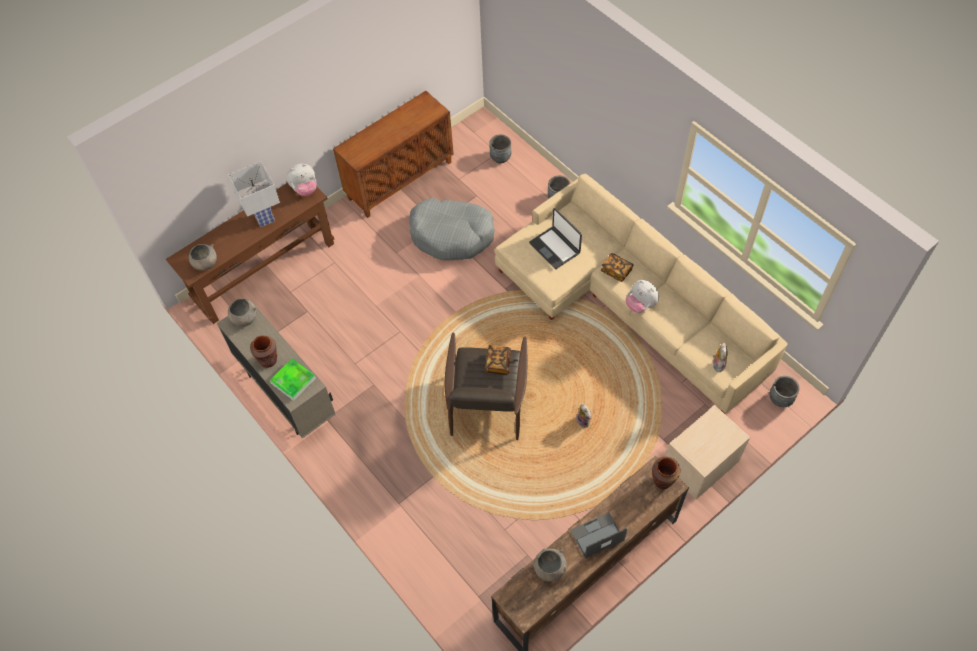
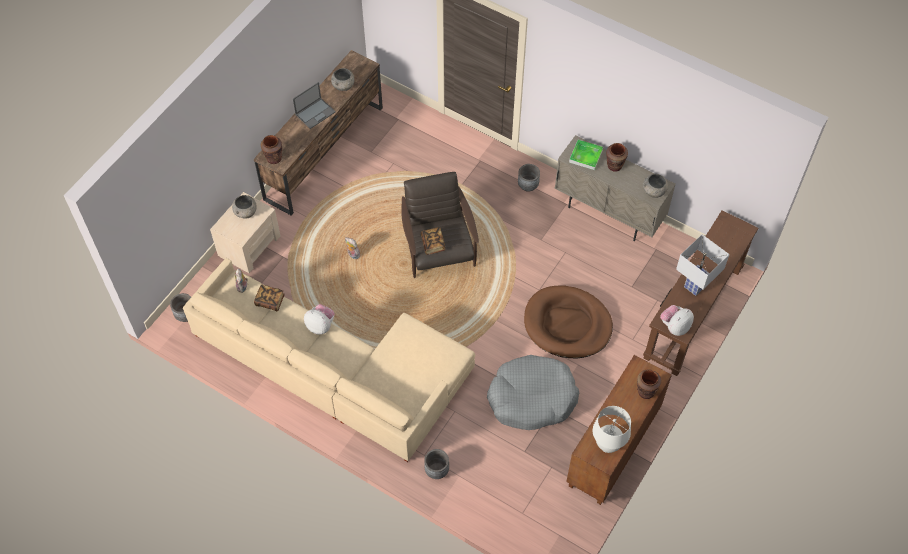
camera: 160 degrees right, 0 degrees up
grey bowl [189,244,217,271] -> grey bowl moved to [232,195,257,218]
grey planter [489,134,511,163] -> grey planter moved to [518,164,540,192]
laptop [529,208,582,269] -> none
book [601,253,634,282] -> book moved to [254,284,285,311]
none -> brown dog bed [524,286,613,359]
none -> white table lamp [593,406,631,453]
none -> brown vase [637,369,661,399]

